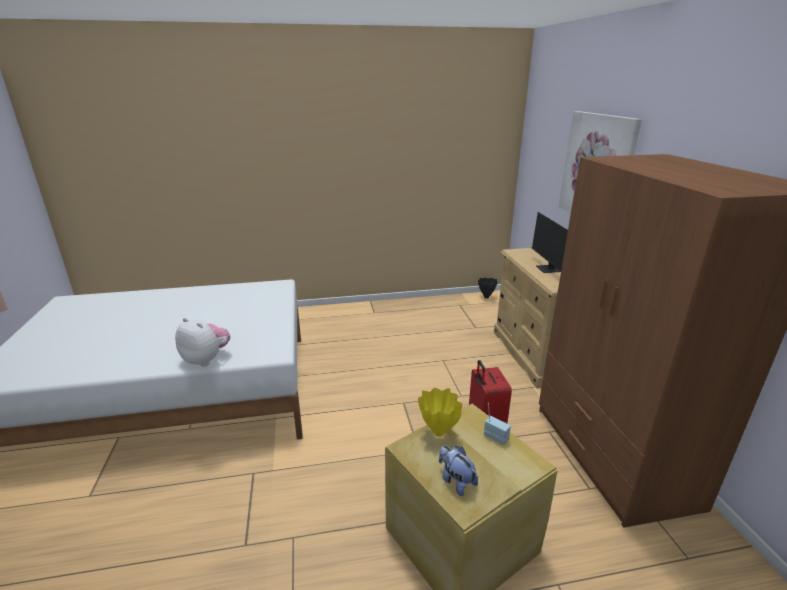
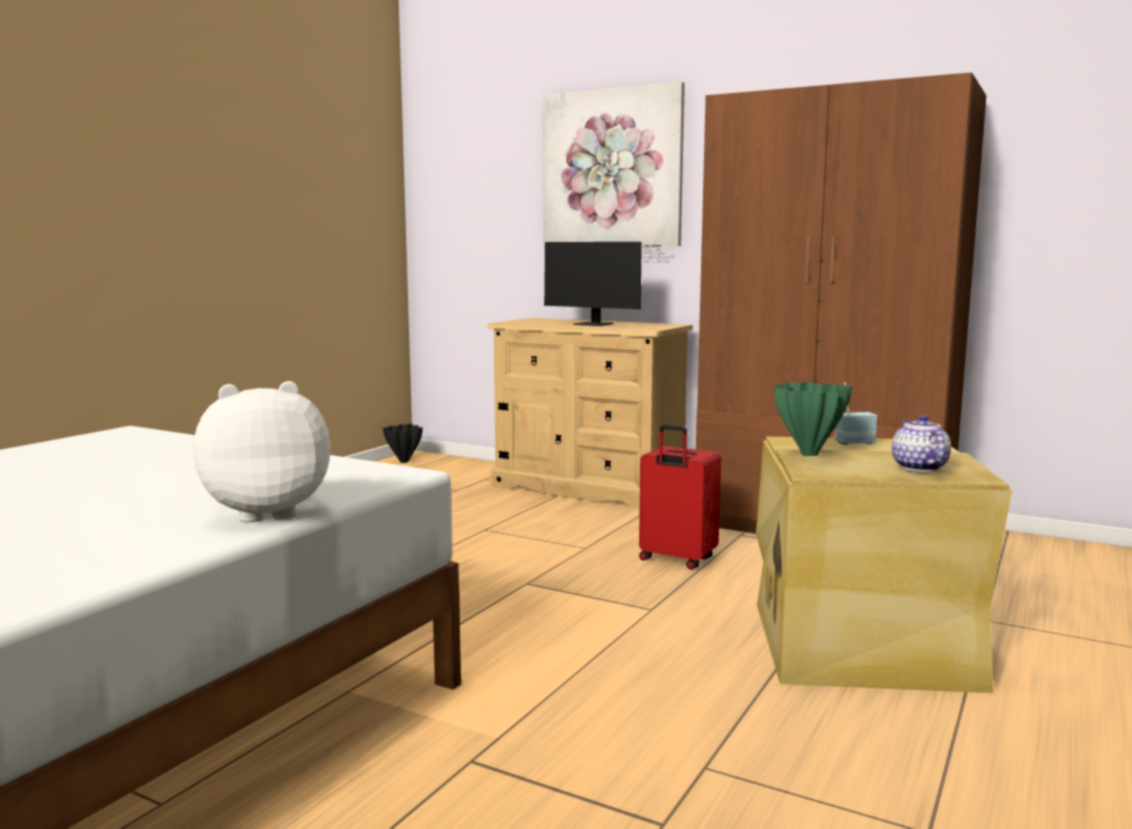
camera: 50 degrees left, 15 degrees down
yellow vase [418,388,463,437] -> green vase [774,382,852,456]
plush toy [439,445,478,496] -> teapot [892,415,951,472]

